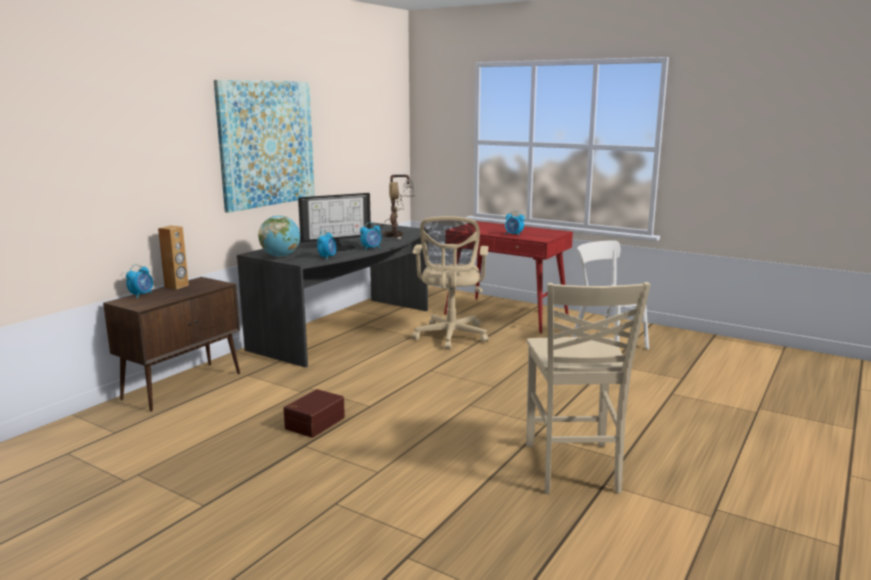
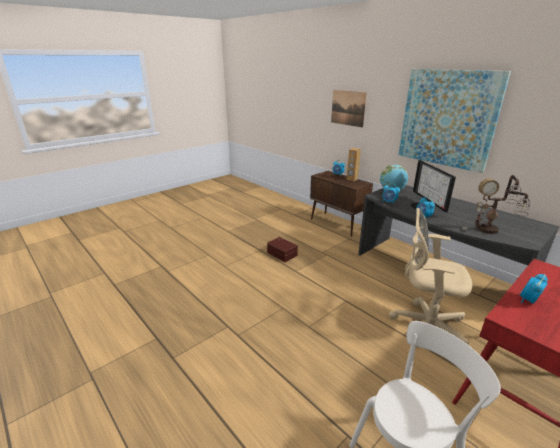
camera: 105 degrees right, 10 degrees up
beige chair [526,282,651,494] -> none
none -> picture [331,90,367,128]

